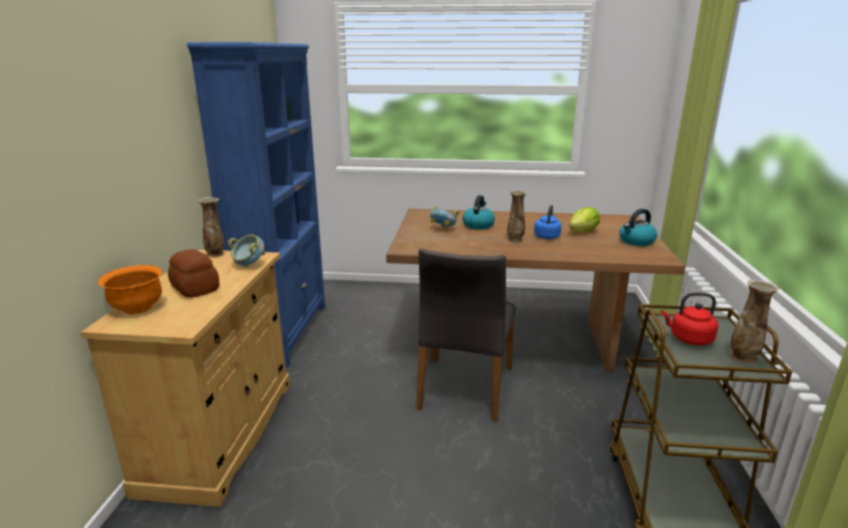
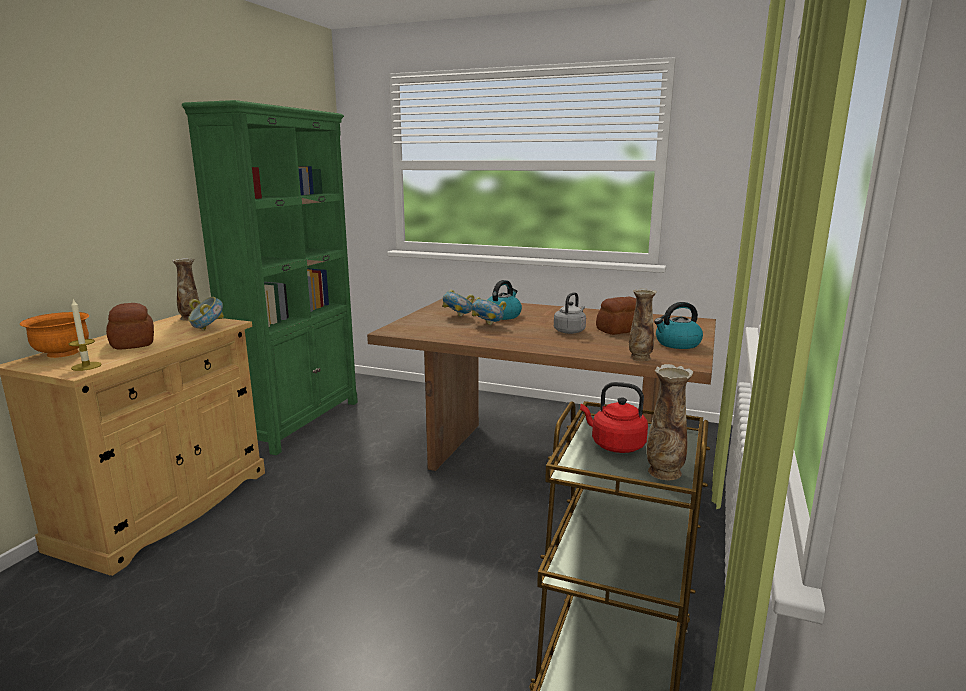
camera: 15 degrees right, 5 degrees down
blue bookcase [187,42,325,368] -> green bookcase [182,100,358,455]
grey chair [416,248,515,422] -> none
vase [507,190,527,243] -> vase moved to [629,288,657,361]
blue kettle [534,205,562,239] -> grey kettle [554,292,586,334]
lettuce [569,207,600,233] -> bread [596,297,636,335]
none -> candle [69,299,102,371]
none -> bowl [472,297,506,325]

